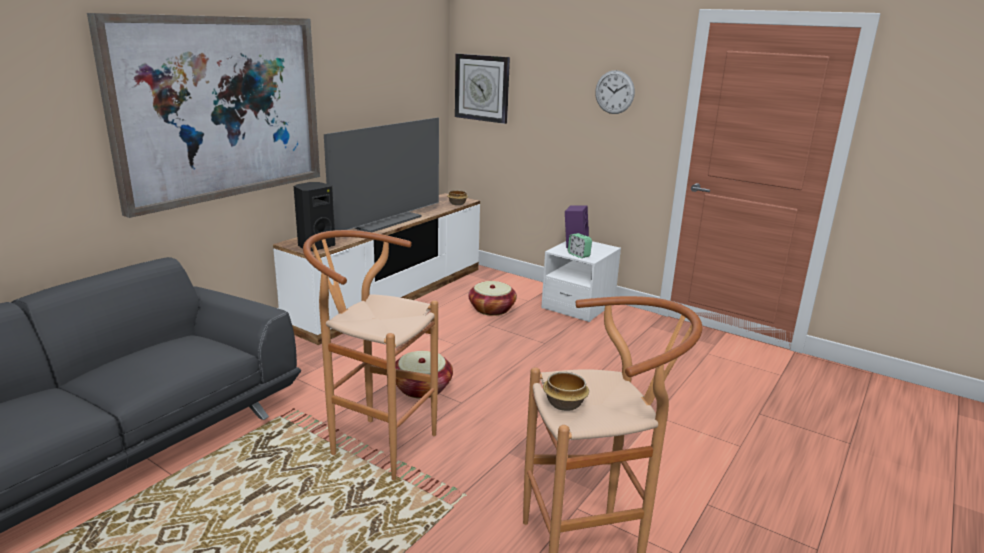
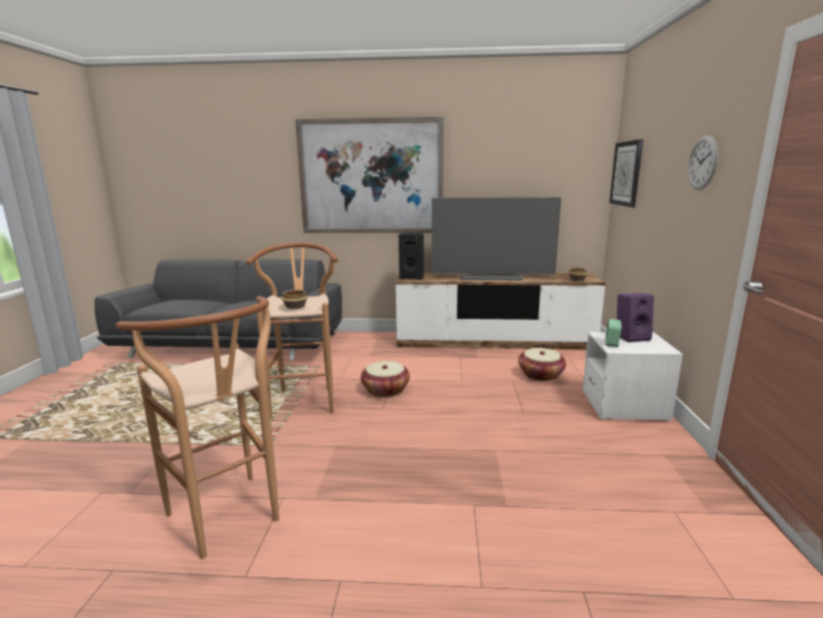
camera: 60 degrees right, 5 degrees down
bowl [543,372,589,411] -> bowl moved to [281,290,308,309]

